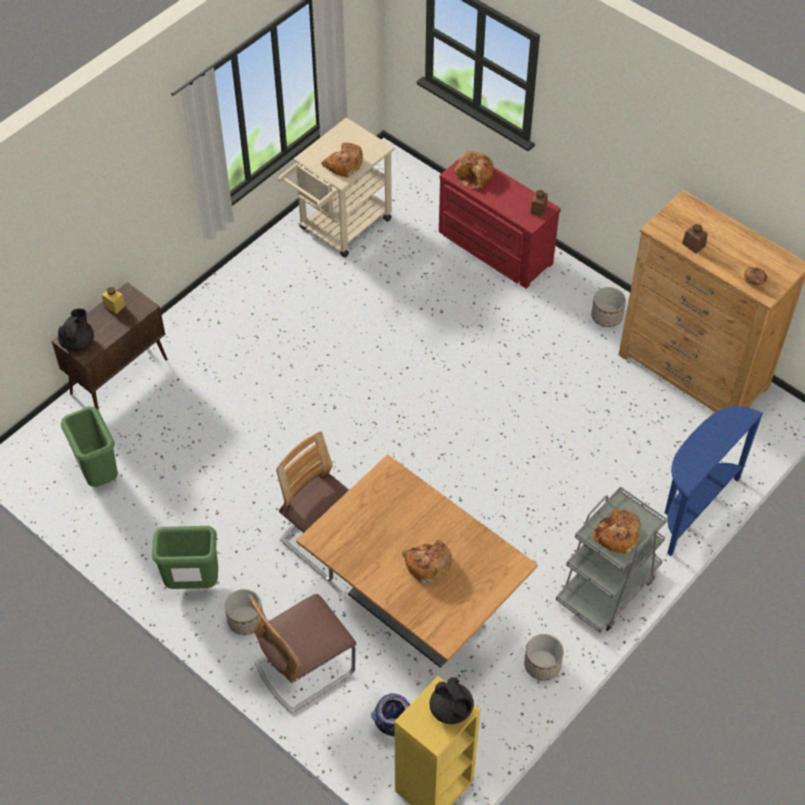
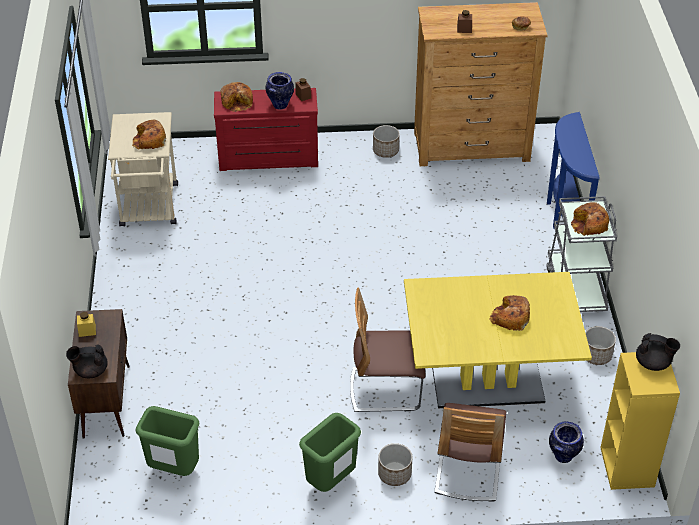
camera: 45 degrees left, 10 degrees down
black teapot [58,309,94,351] -> black teapot turned 75 degrees counterclockwise [66,344,108,378]
brown dining table [296,454,538,668] -> yellow dining table [404,272,592,408]
none -> vase [266,72,294,110]

